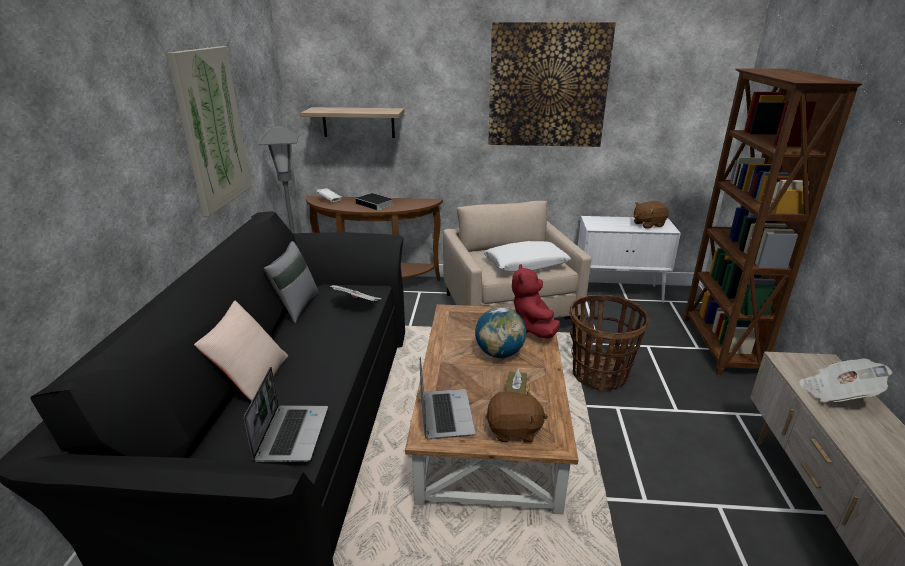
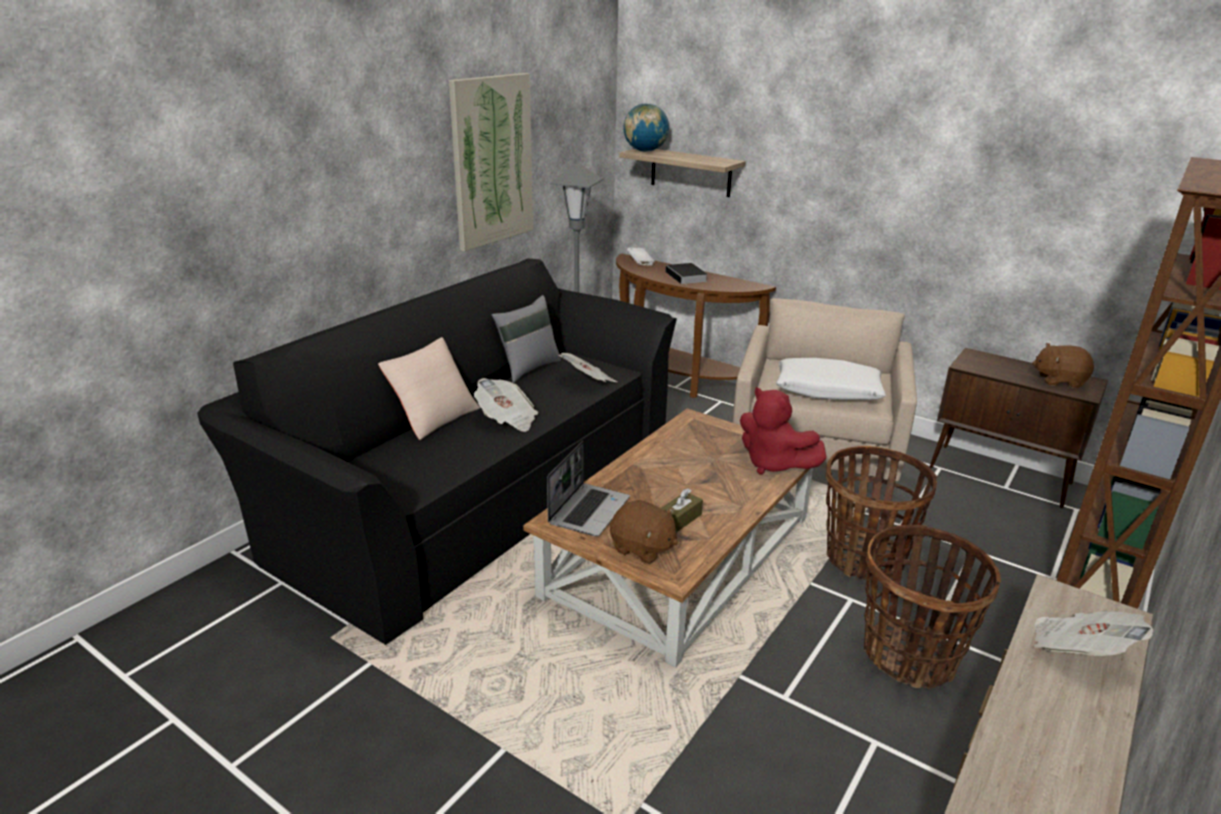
camera: 30 degrees right, 0 degrees up
laptop [244,367,328,462] -> none
globe [475,307,526,358] -> globe moved to [623,103,669,152]
picture [488,22,616,147] -> none
red plush toy [512,264,560,339] -> red plush toy turned 75 degrees counterclockwise [740,387,827,474]
white cabinet [578,216,681,303] -> brown cabinet [930,348,1108,508]
none -> newspaper [474,378,538,432]
none -> basket [864,525,1001,689]

